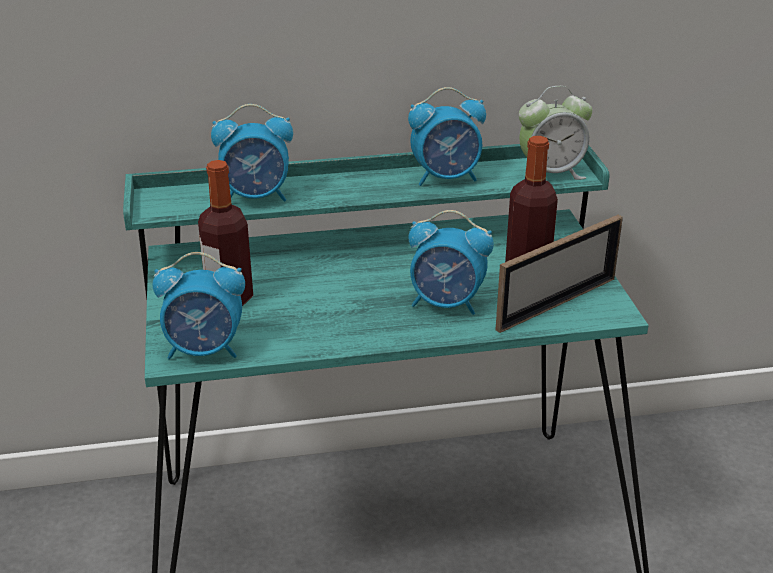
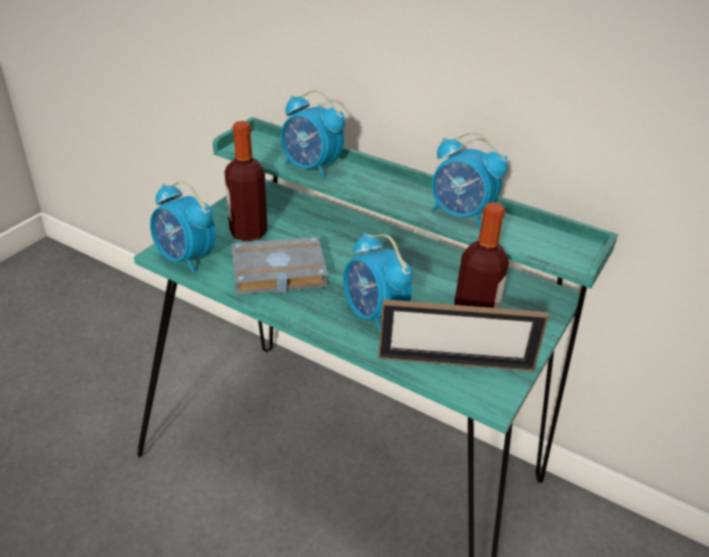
camera: 40 degrees right, 5 degrees up
alarm clock [519,86,593,180] -> none
none -> grey book [231,237,328,295]

